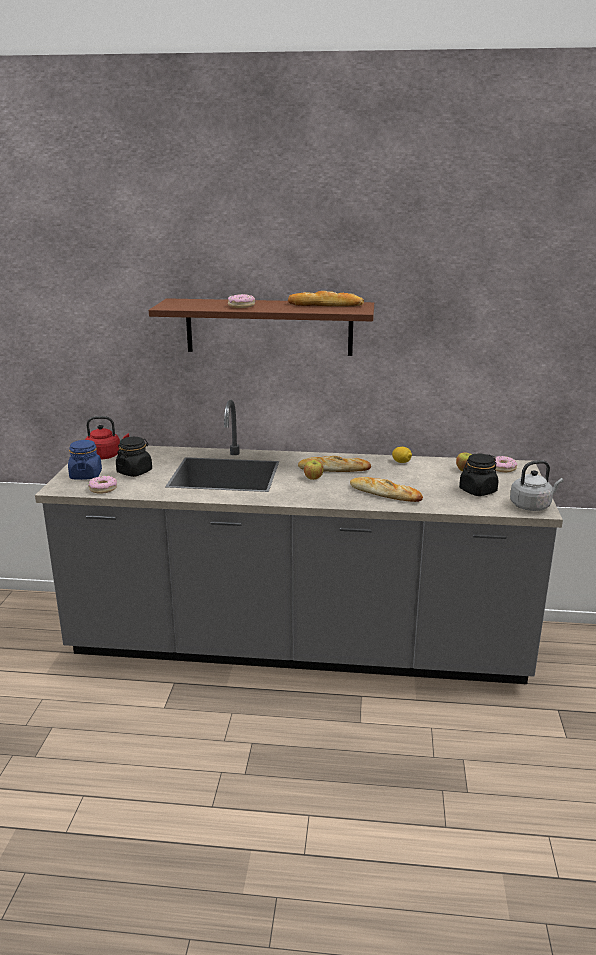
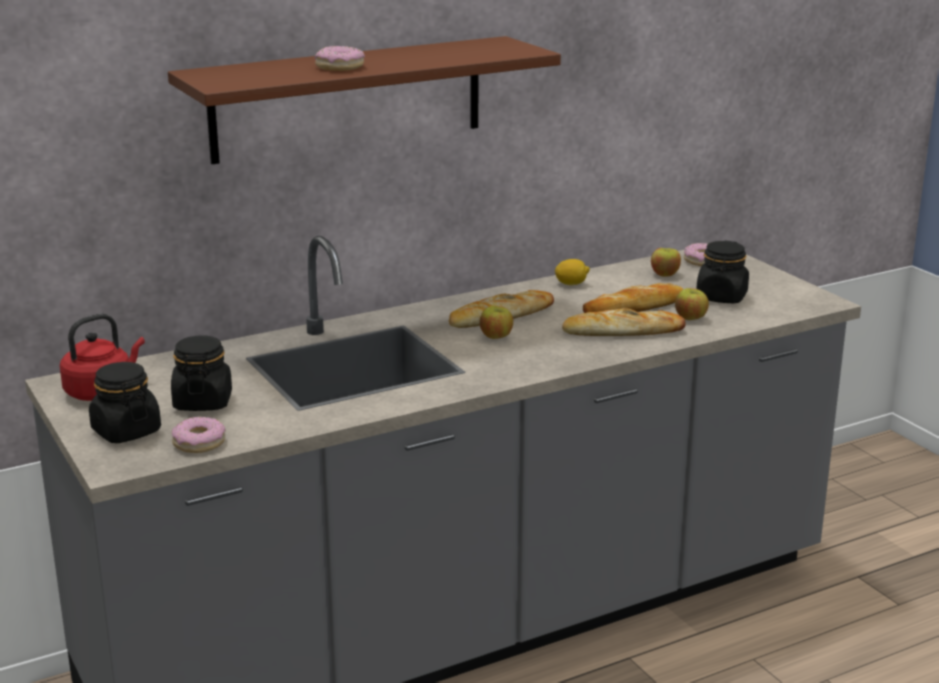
camera: 35 degrees left, 0 degrees up
blue jar [68,440,102,480] -> black jar [89,362,161,443]
bread [288,291,364,307] -> bread moved to [583,283,683,313]
grey kettle [510,460,563,511] -> none
none -> apple [675,288,709,320]

